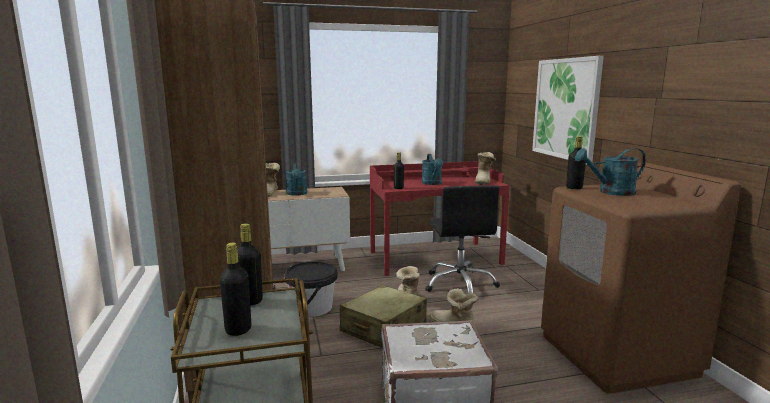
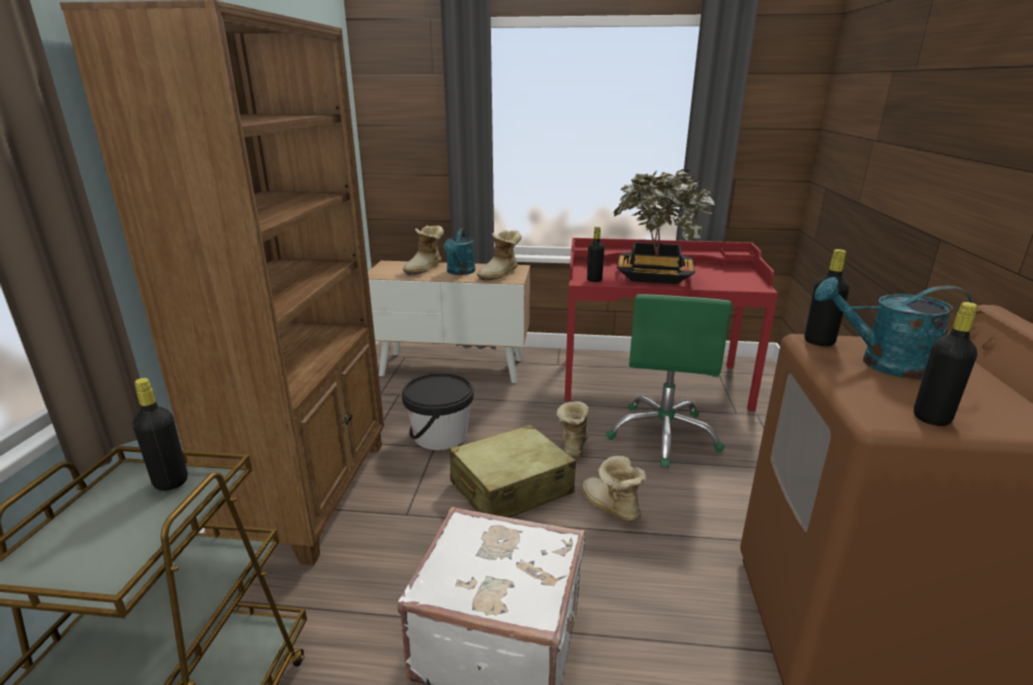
camera: 20 degrees right, 10 degrees up
black bottle [220,243,251,336] -> black bottle moved to [914,302,978,426]
turquoise watering can [422,154,443,185] -> potted plant [614,169,716,284]
black office chair [425,185,500,293] -> green office chair [606,294,732,468]
boot [475,152,496,185] -> boot moved to [477,230,522,281]
picture [532,56,604,164] -> none

